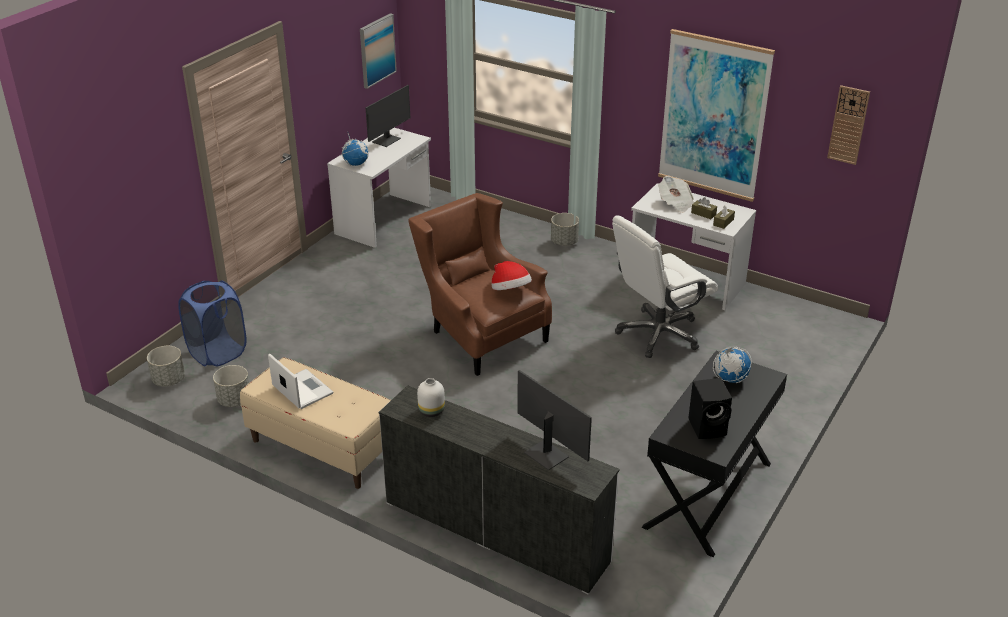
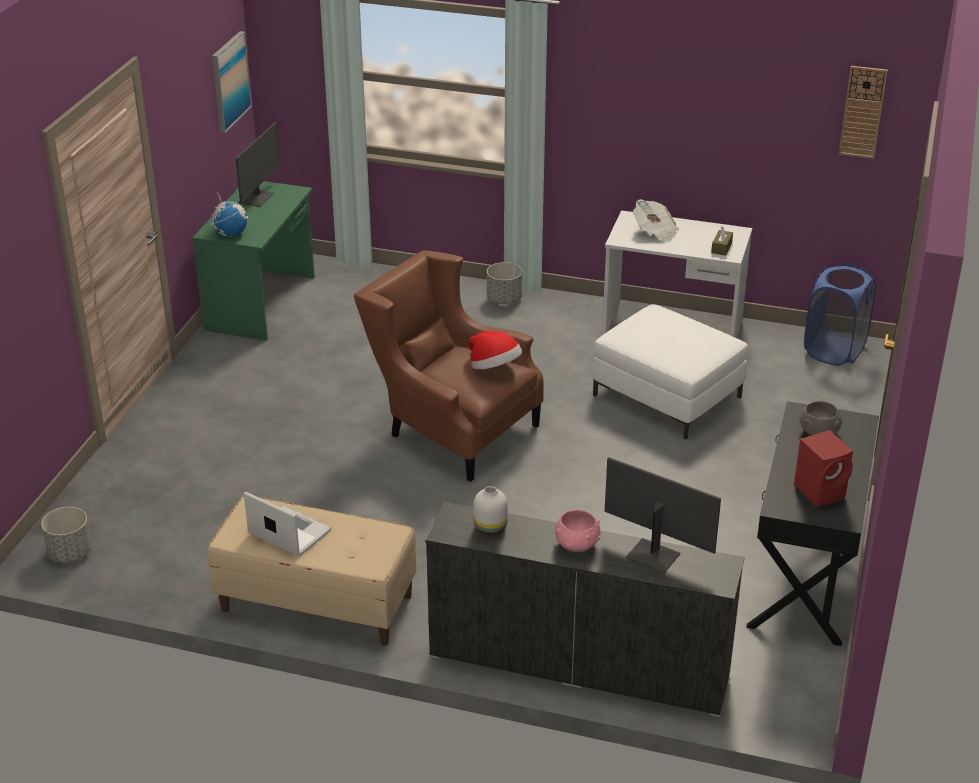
camera: 15 degrees left, 0 degrees up
blue laundry basket [178,280,247,366] -> blue laundry basket moved to [804,264,876,366]
grey planter [213,365,249,407] -> none
white desk [327,128,431,248] -> green desk [192,181,315,341]
white office chair [612,215,718,358] -> white ottoman [592,304,748,440]
picture [658,29,775,202] -> none
black speaker [688,378,732,439] -> red speaker [794,430,853,507]
brown tissue box [691,197,717,219] -> none
globe [713,347,752,383] -> grey bowl [799,401,843,436]
none -> pink bowl [555,510,600,551]

